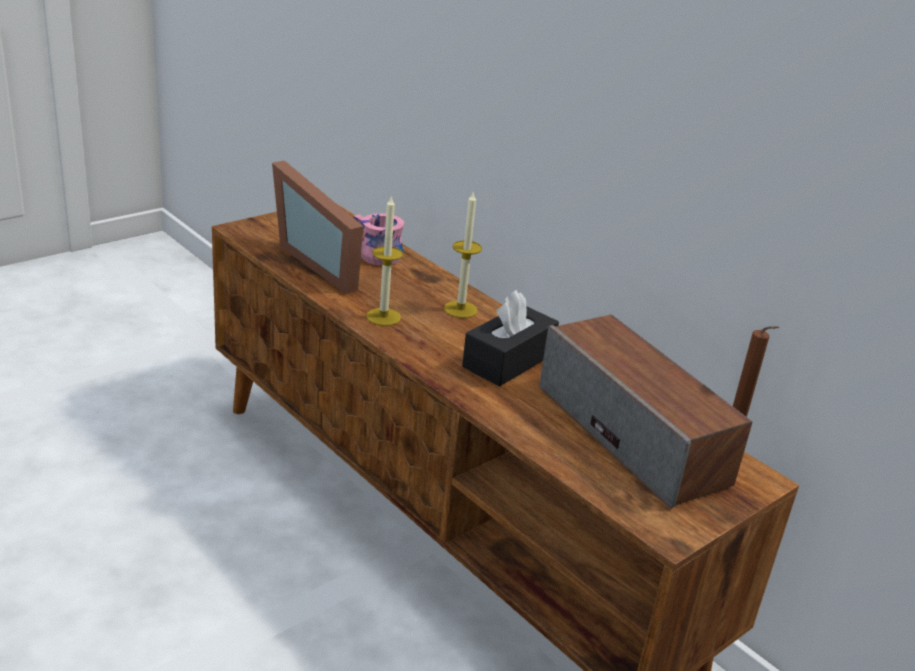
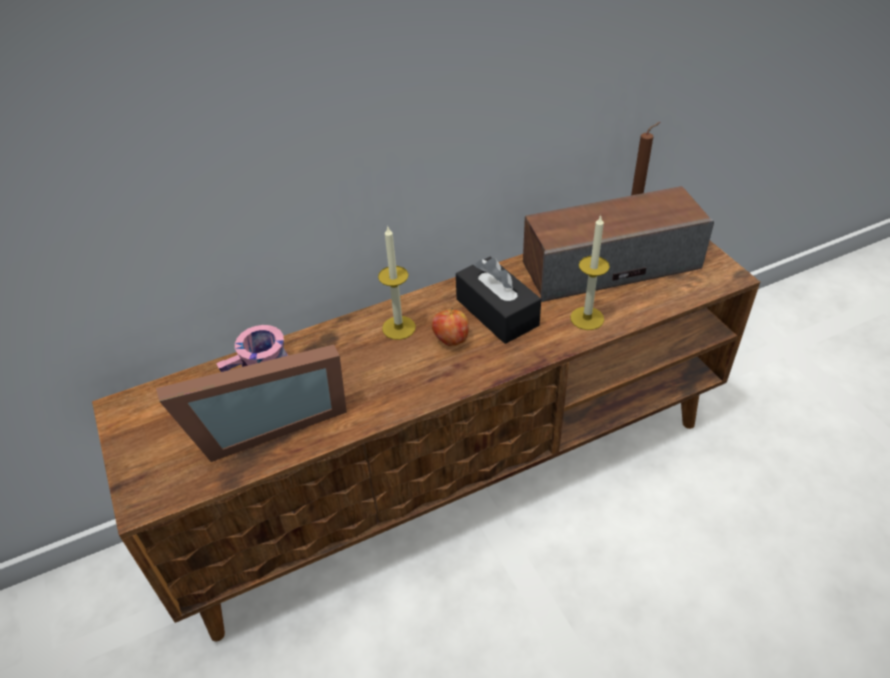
camera: 70 degrees left, 15 degrees up
candle [366,197,403,326] -> candle moved to [570,215,610,330]
none -> apple [432,307,469,346]

